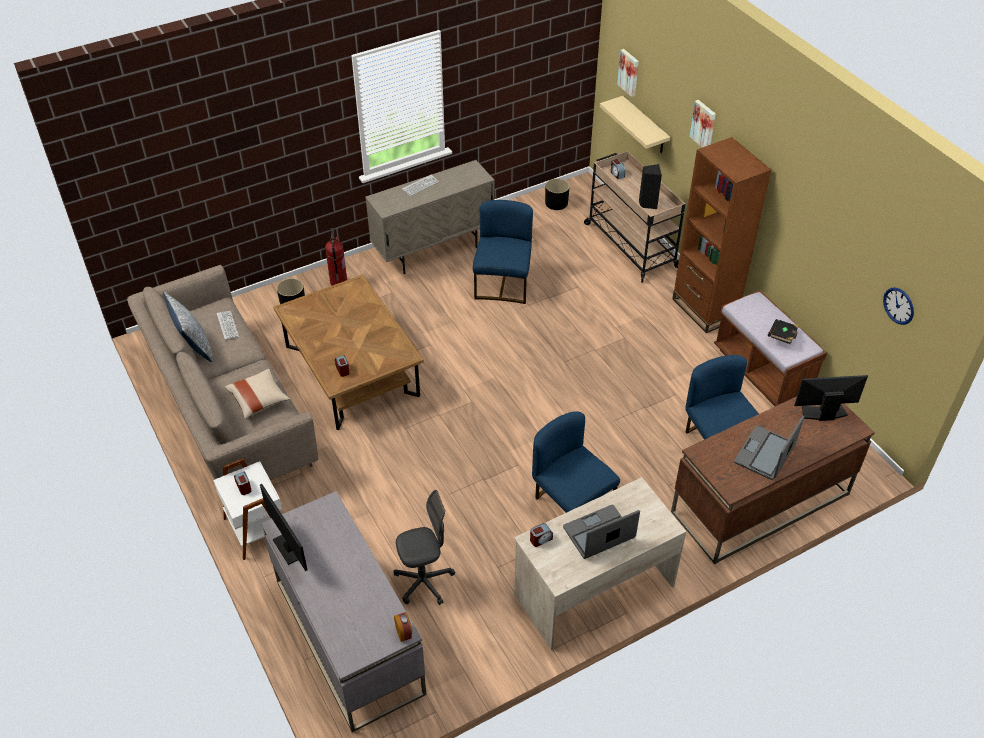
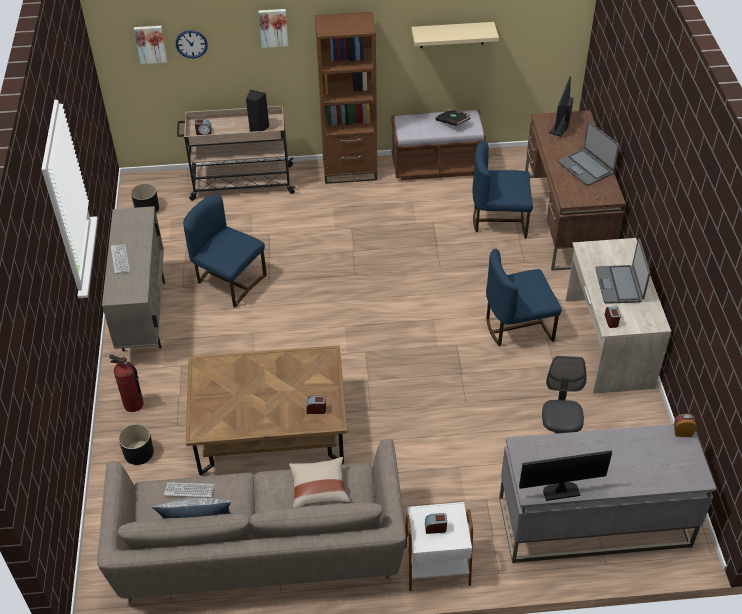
camera: 65 degrees left, 0 degrees up
beige shelf [600,96,670,153] -> beige shelf moved to [411,22,499,48]
wall clock [883,287,914,325] -> wall clock moved to [176,30,208,58]

